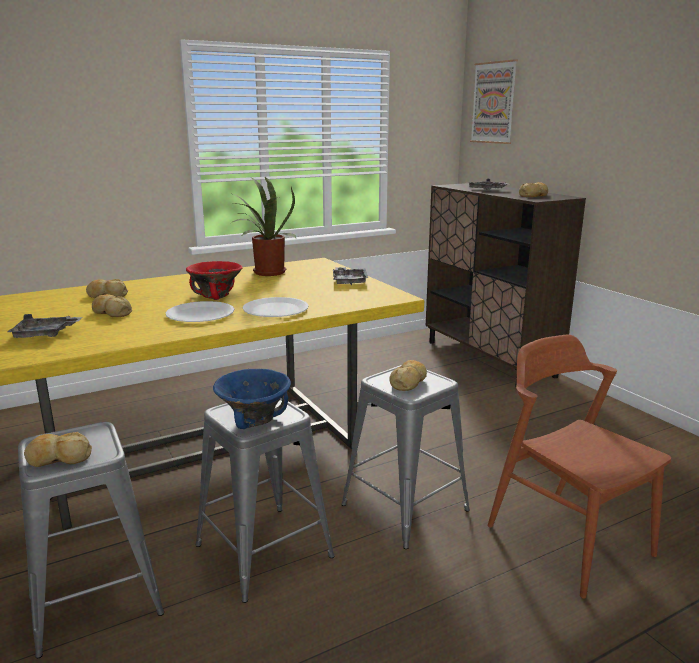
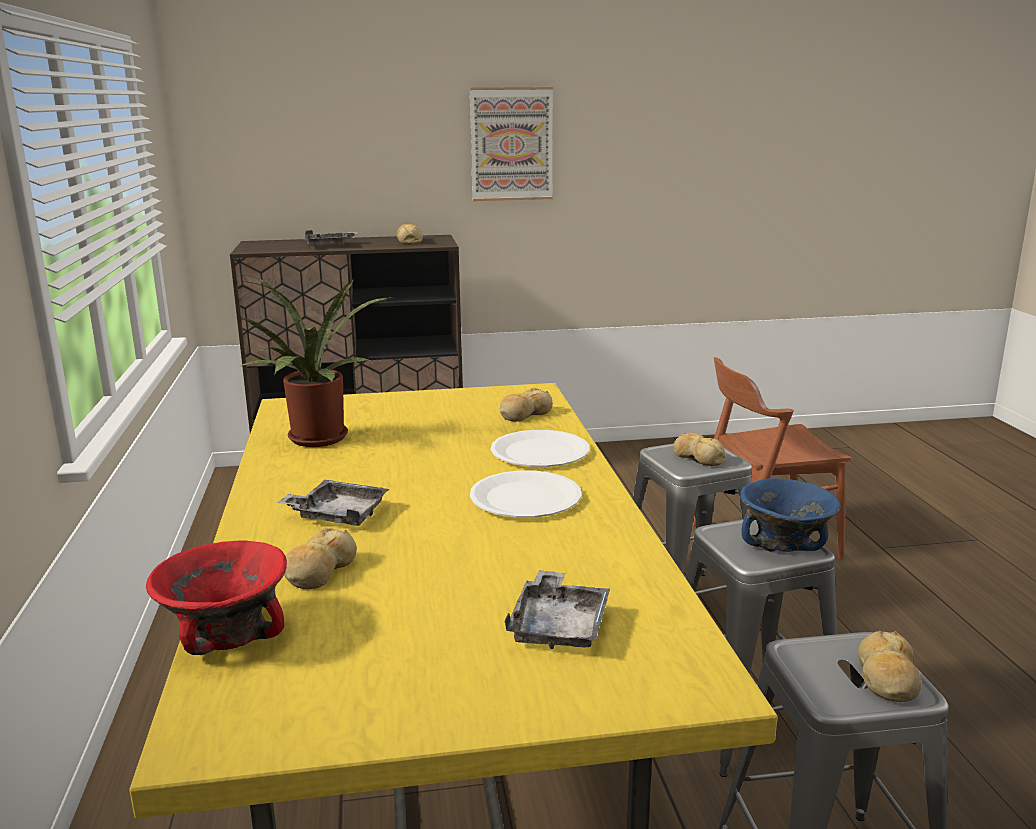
camera: 70 degrees left, 0 degrees up
bread [92,294,132,317] -> bread moved to [500,387,553,422]
red bowl [186,261,243,300] -> red bowl moved to [146,540,287,655]
grey tray [333,267,368,285] -> grey tray moved to [277,480,389,526]
picture [470,59,518,144] -> picture moved to [470,87,553,201]

